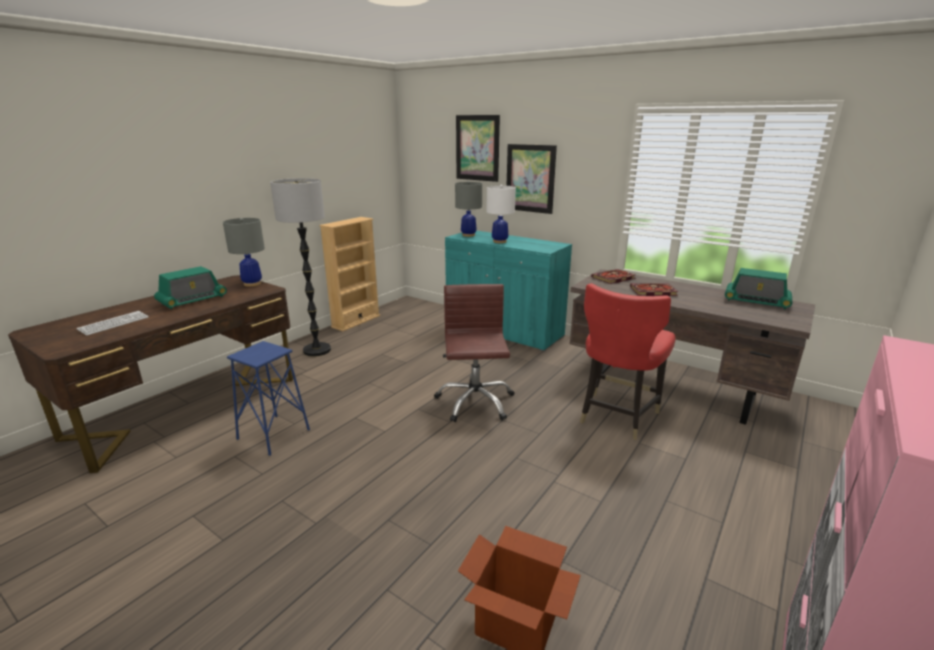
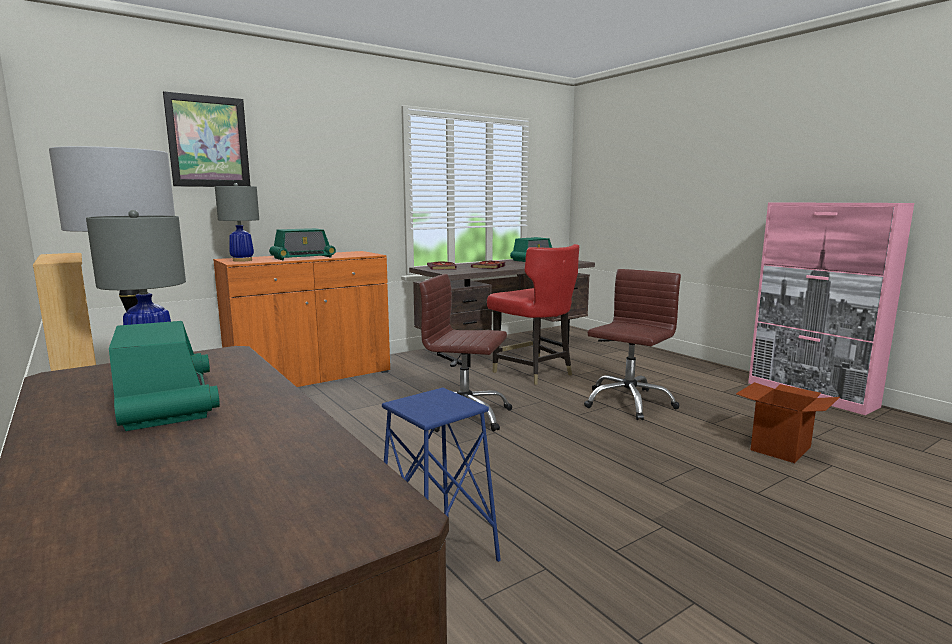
camera: 70 degrees left, 10 degrees down
keyboard [76,311,149,336] -> none
turquoise cabinet [445,231,572,351] -> orange cabinet [213,251,390,387]
white table lamp [486,185,516,243] -> radio [269,228,336,260]
picture [506,144,557,214] -> none
none -> brown office chair [584,269,681,420]

